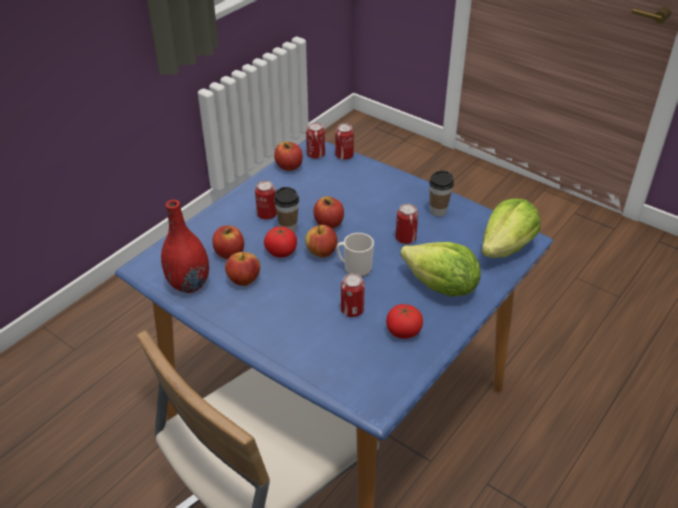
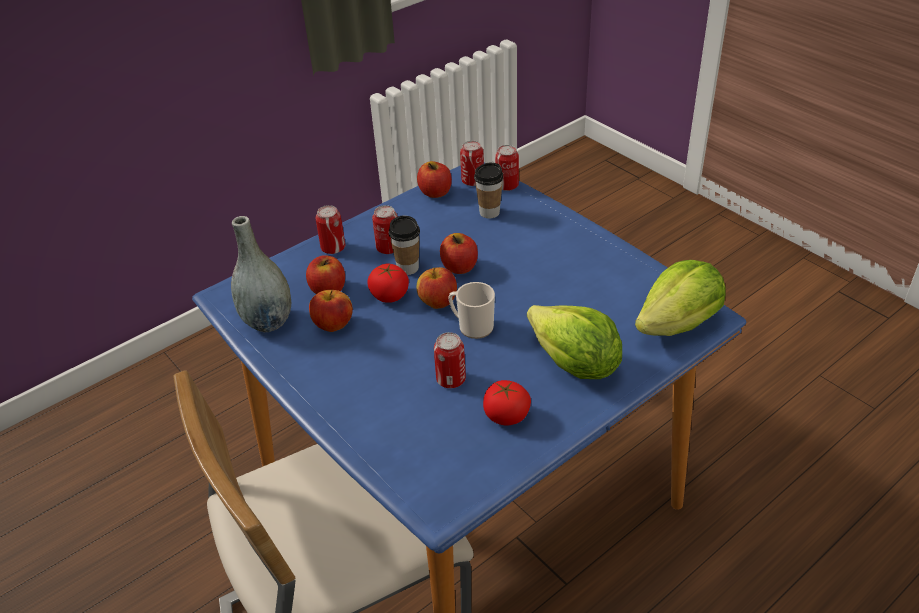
camera: 15 degrees right, 0 degrees up
red vase [161,200,209,293] -> grey vase [231,216,291,332]
can [395,203,418,244] -> can moved to [316,205,345,254]
cup [429,171,454,217] -> cup moved to [474,162,503,219]

